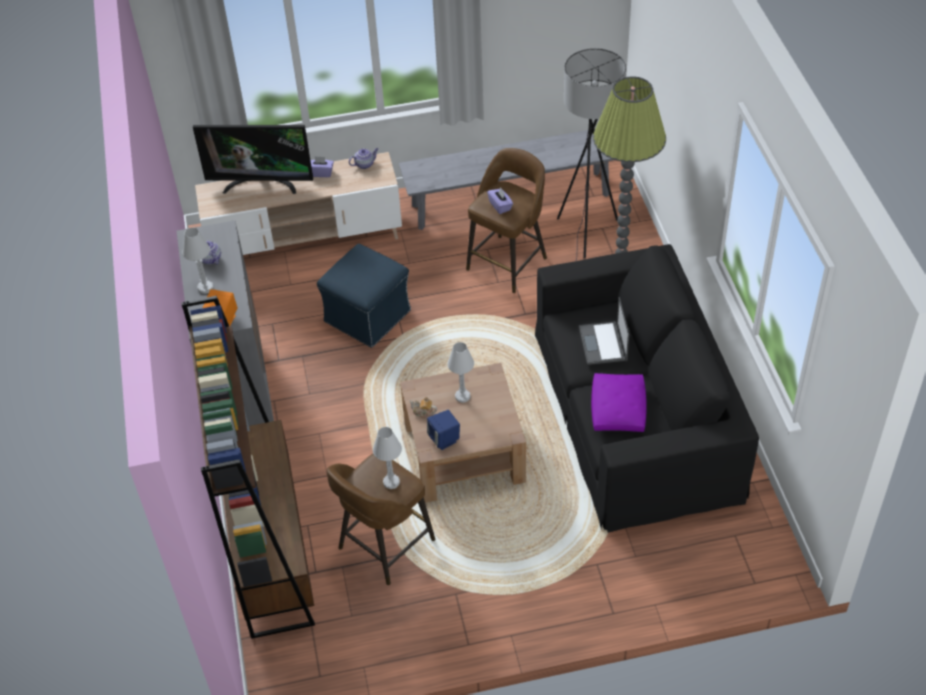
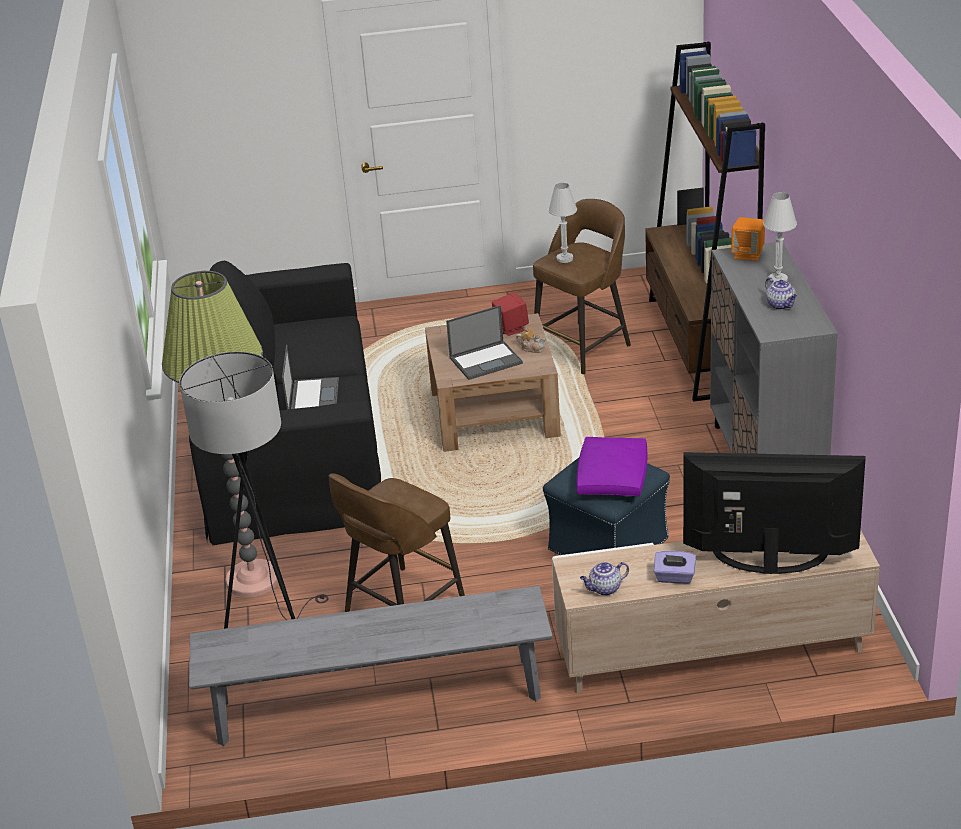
camera: 175 degrees left, 15 degrees down
blue speaker [427,410,460,450] -> red speaker [492,292,529,336]
white table lamp [447,342,474,403] -> laptop [446,305,523,380]
purple tissue box [487,187,513,214] -> none
purple pillow [591,373,647,432] -> purple pillow moved to [576,437,647,496]

